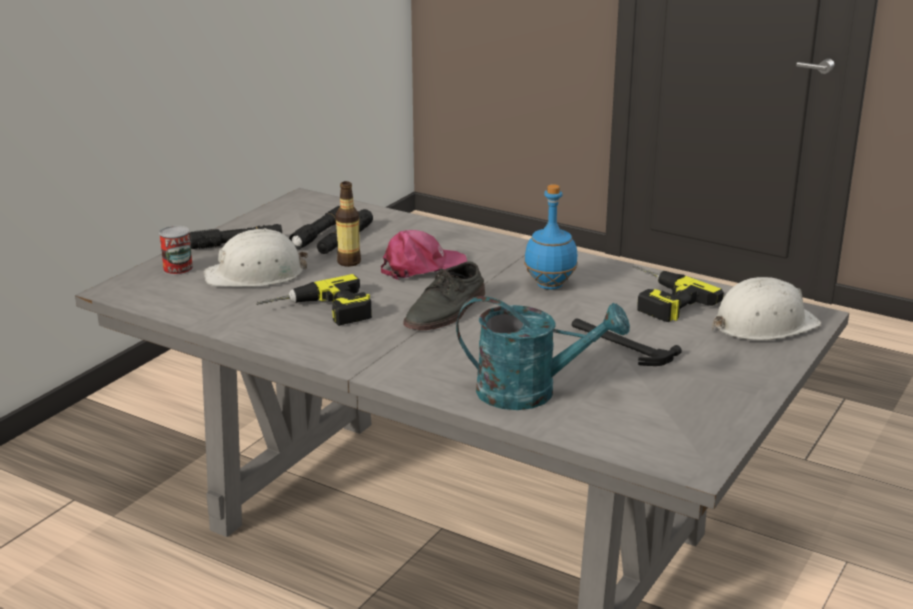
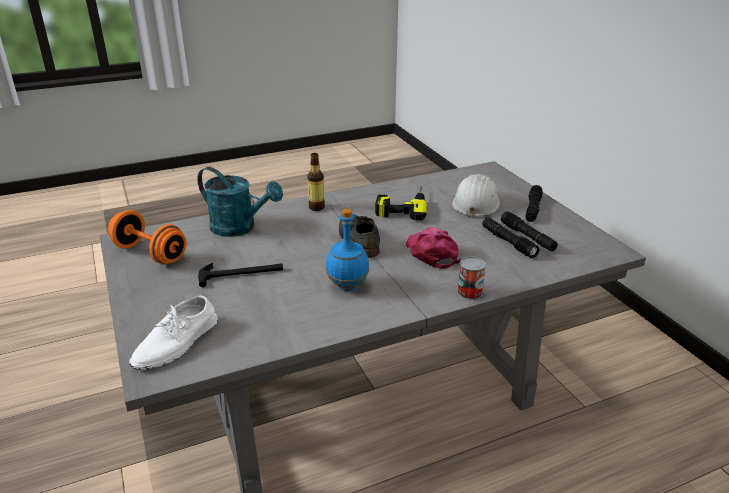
camera: 125 degrees right, 5 degrees up
can [159,226,193,275] -> can moved to [457,257,486,300]
bottle [336,181,361,267] -> bottle moved to [307,153,325,211]
pink cap [381,230,467,280] -> pink cap turned 150 degrees clockwise [406,227,462,269]
turquoise watering can [456,296,630,410] -> turquoise watering can turned 105 degrees counterclockwise [198,167,283,237]
power drill [633,265,724,322] -> none
white hard hat [712,277,821,340] -> white shoe [129,296,218,370]
none -> orange dumbbell [108,210,186,264]

